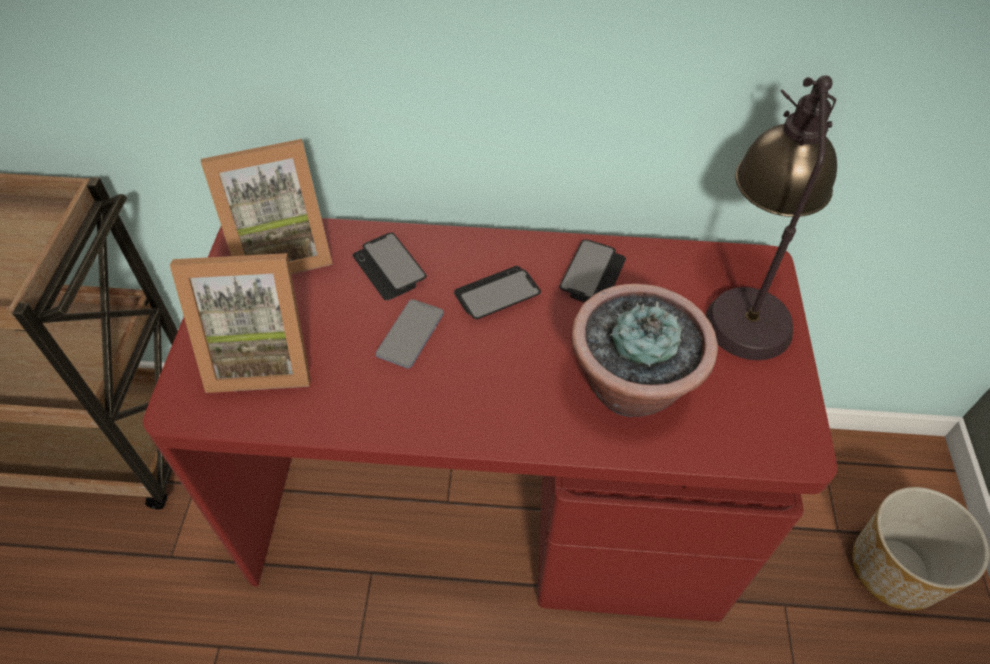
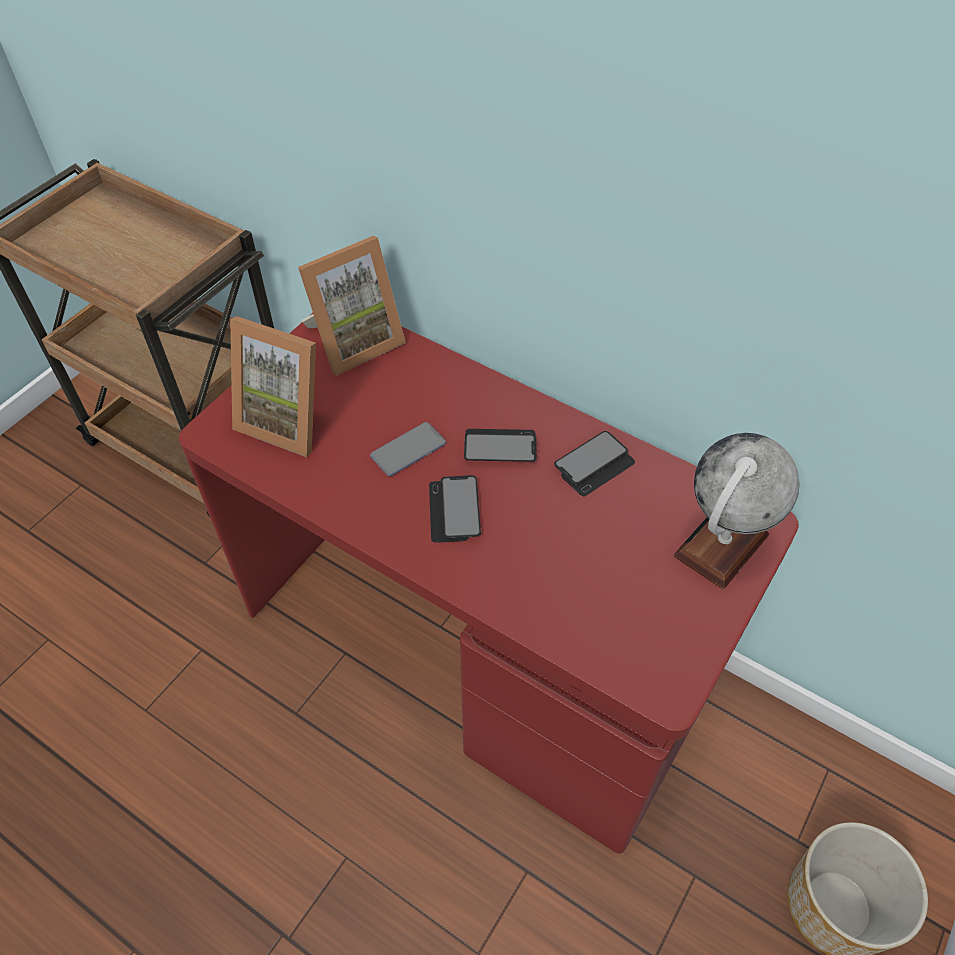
camera: 30 degrees right, 0 degrees up
picture frame [201,139,333,274] -> picture frame turned 45 degrees counterclockwise [298,236,406,376]
phone [352,233,427,300] -> phone moved to [429,475,481,543]
potted plant [571,284,718,417] -> none
table lamp [706,75,837,360] -> globe [674,433,800,589]

